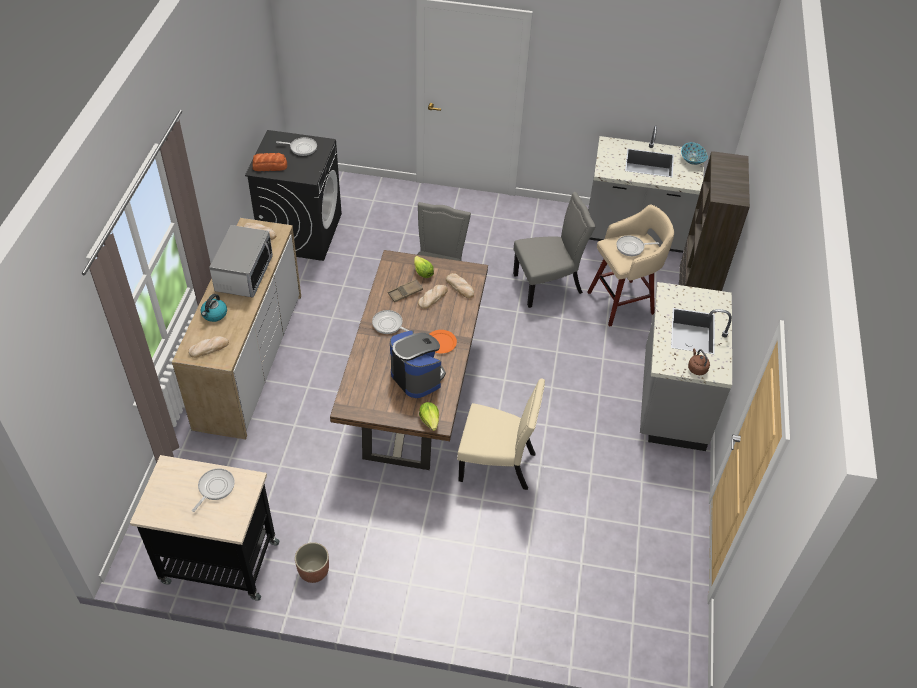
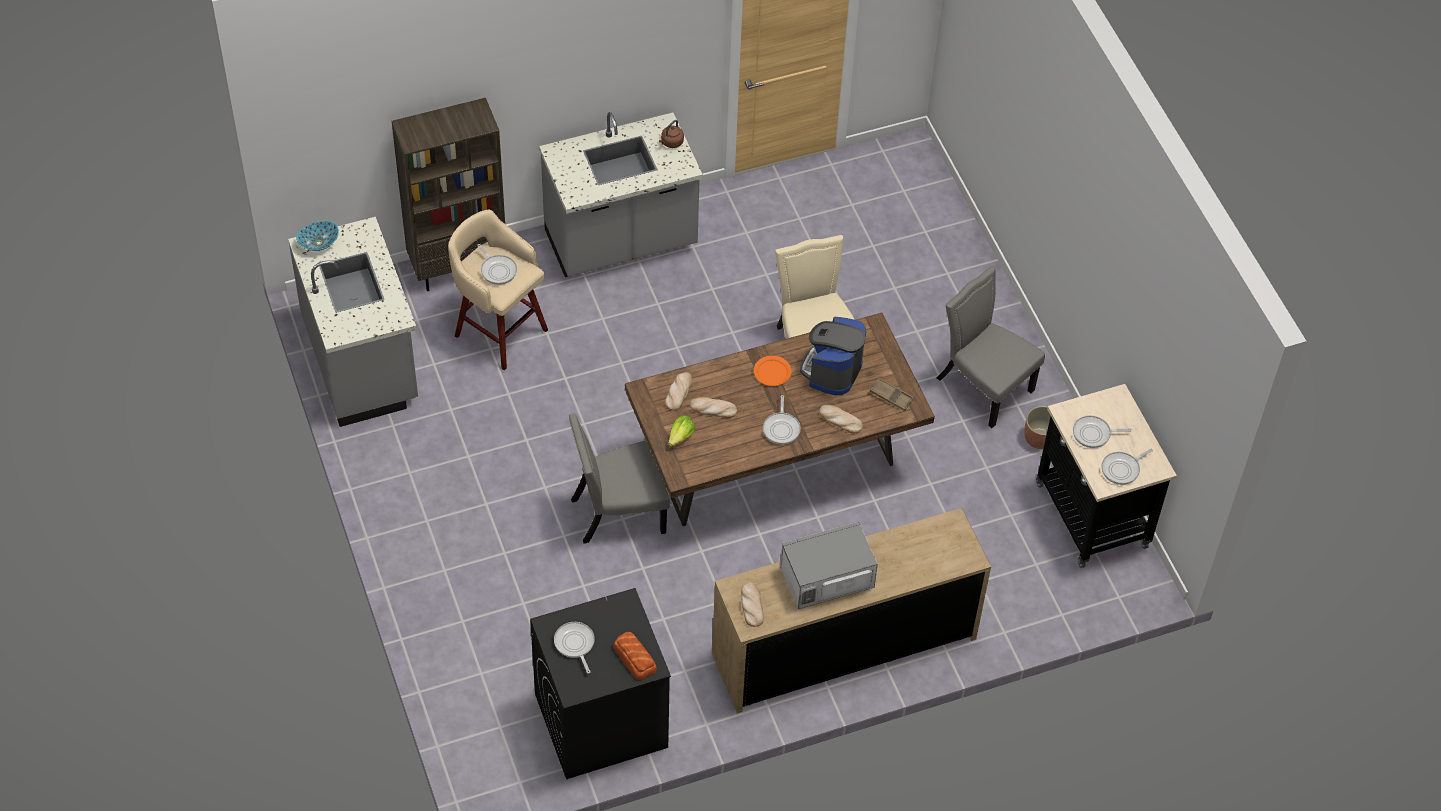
camera: 120 degrees left, 5 degrees up
bread [188,336,229,358] -> bread moved to [819,405,863,434]
kettle [201,294,227,322] -> none
brown tray [388,279,423,302] -> brown tray moved to [870,378,914,411]
lettuce [419,402,439,431] -> none
grey chair [513,192,596,308] -> grey chair moved to [937,266,1045,428]
none -> frying pan [1102,449,1153,485]

